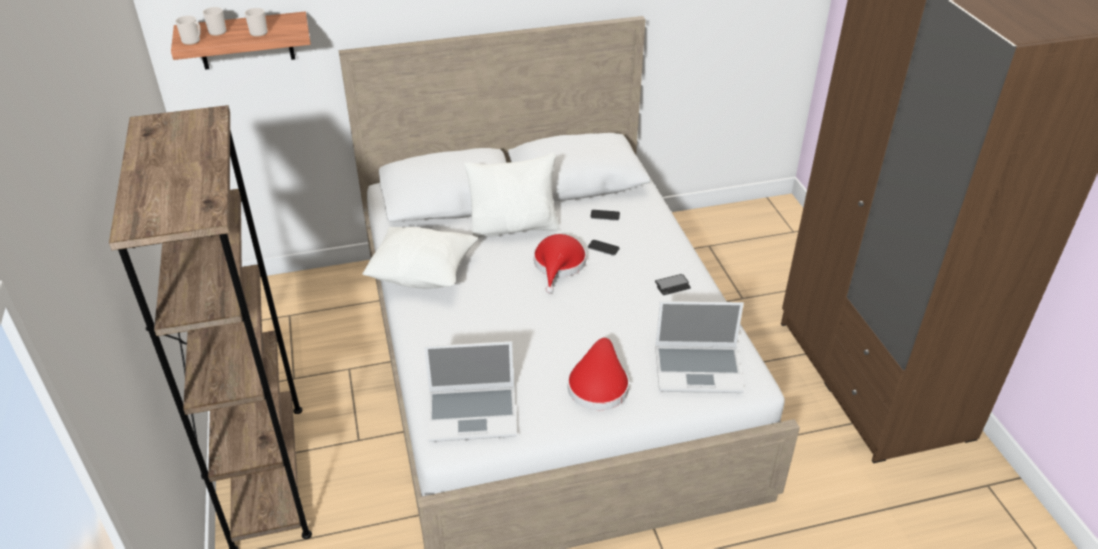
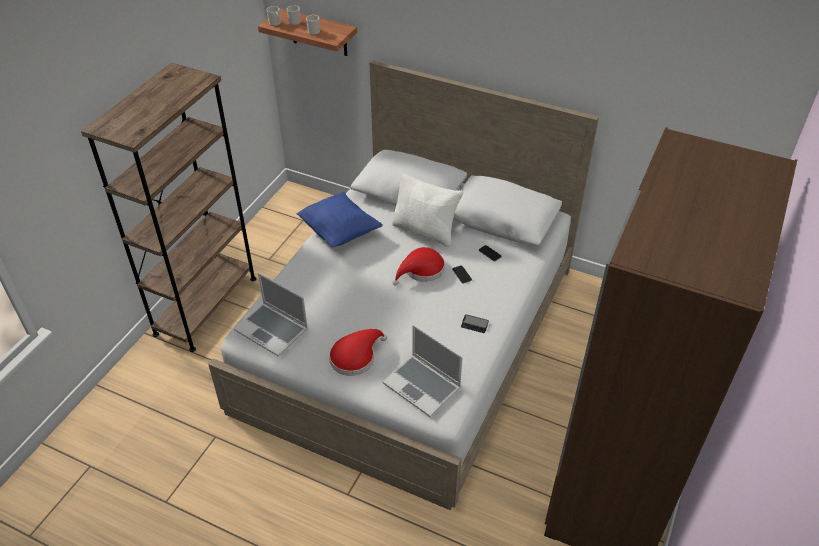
camera: 40 degrees right, 5 degrees up
white pillow [362,227,478,288] -> blue pillow [297,192,383,247]

